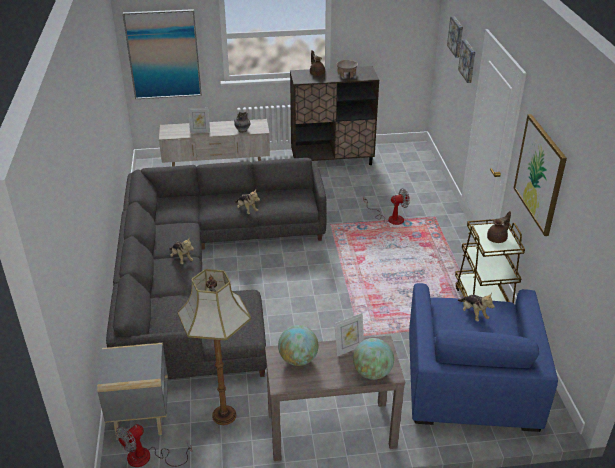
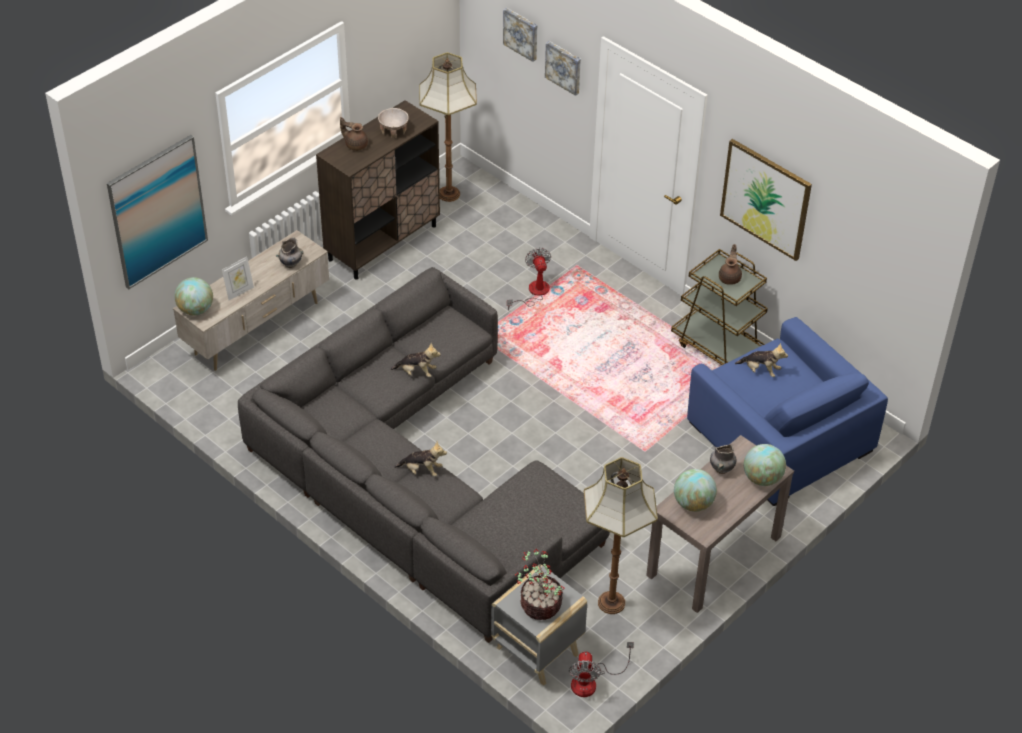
camera: 40 degrees left, 10 degrees up
picture frame [335,313,364,356] -> grey vase [710,444,736,474]
fan [364,188,410,225] -> fan turned 45 degrees counterclockwise [507,248,551,310]
none -> globe [174,277,213,315]
none -> floor lamp [419,52,477,202]
none -> potted plant [515,549,565,620]

